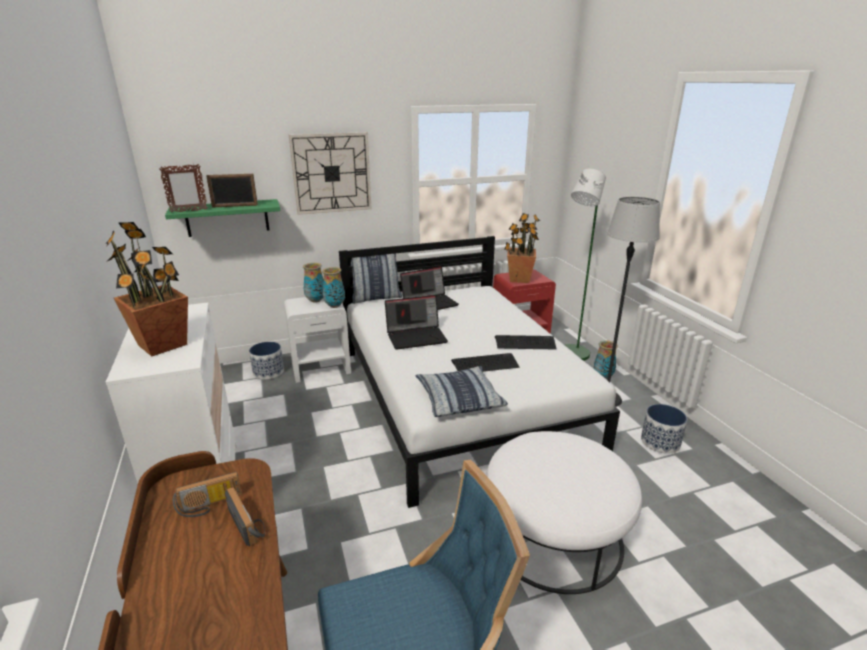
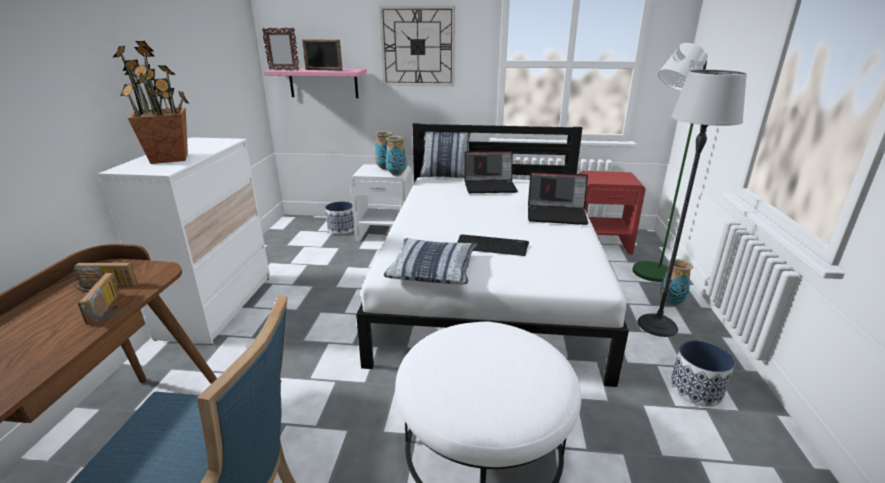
camera: 25 degrees right, 0 degrees up
green shelf [165,199,280,237] -> pink shelf [264,68,367,98]
laptop [385,295,448,350] -> laptop moved to [528,172,588,225]
keyboard [495,335,556,349] -> none
potted plant [505,213,540,283] -> none

